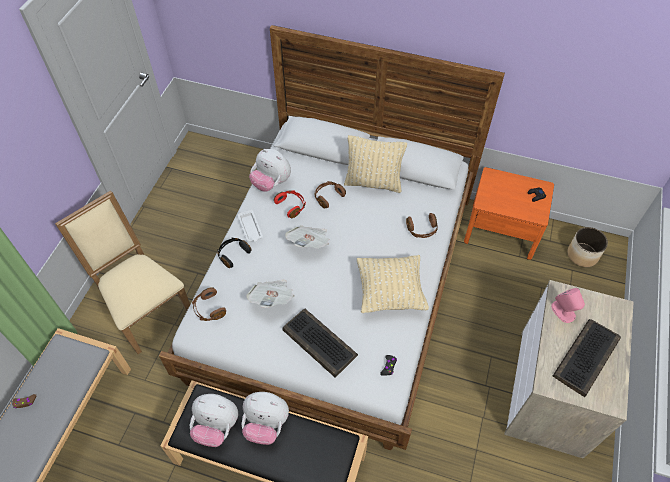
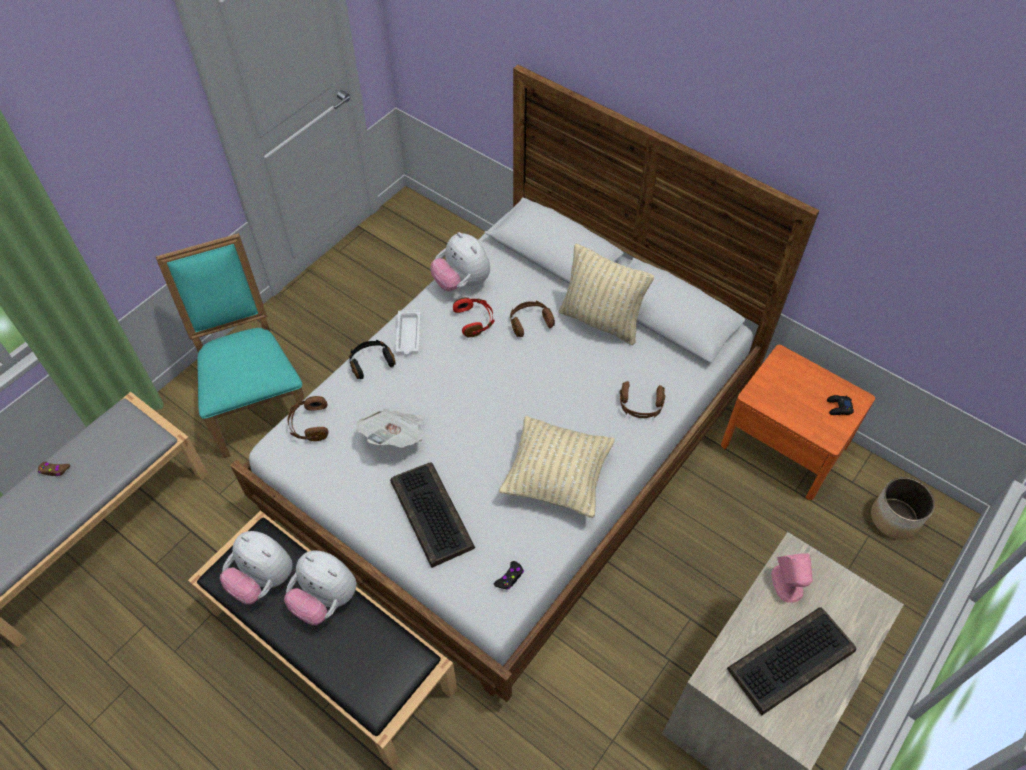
camera: 20 degrees right, 0 degrees up
beige chair [55,190,190,354] -> turquoise chair [156,233,305,458]
newspaper [285,225,329,249] -> none

